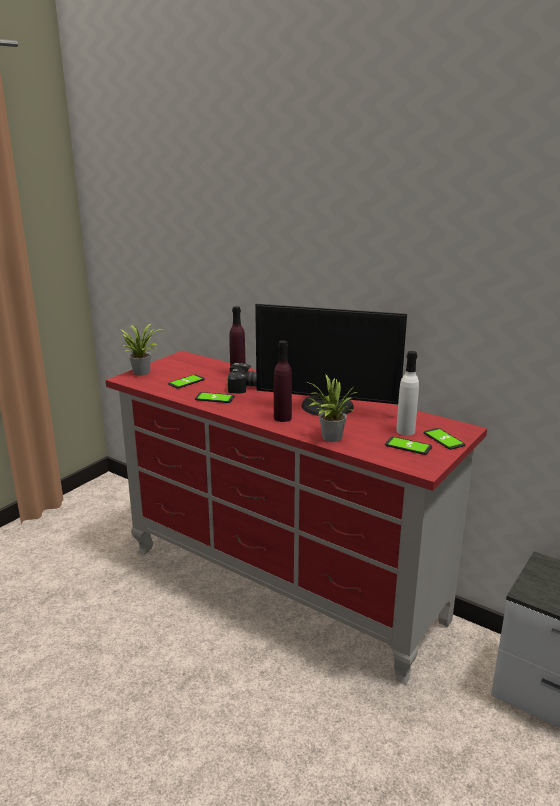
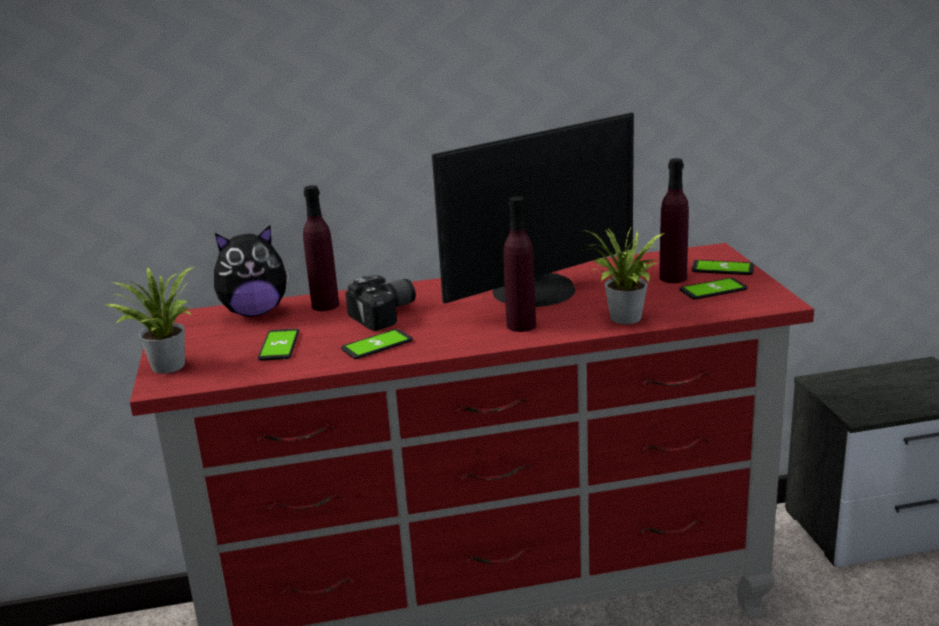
camera: 45 degrees left, 0 degrees up
white bottle [396,351,419,436] -> purple bottle [659,158,689,283]
none -> plush toy [214,225,290,317]

